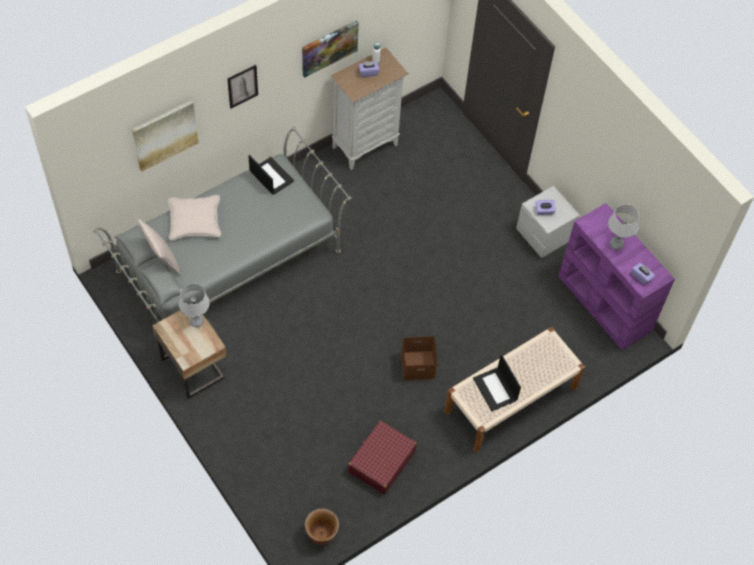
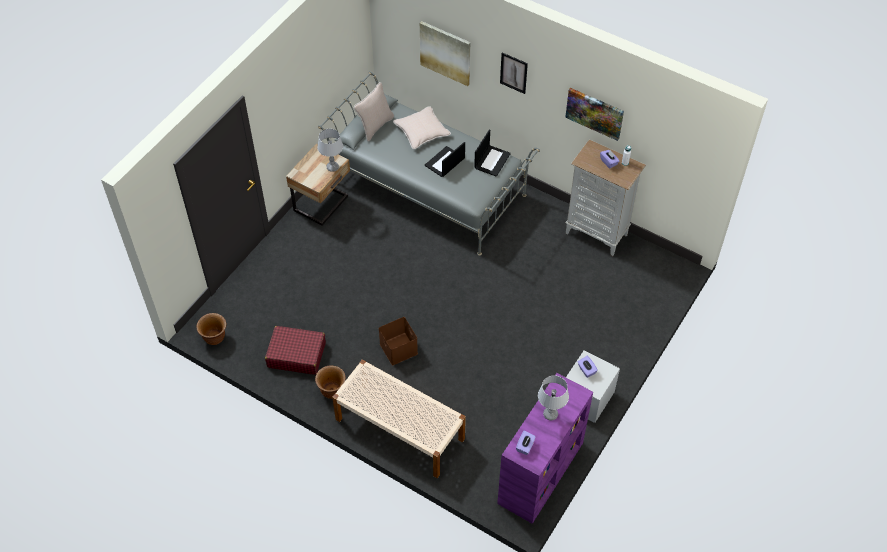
camera: 70 degrees right, 5 degrees down
laptop [473,355,521,411] -> laptop moved to [424,142,465,177]
none -> brown planter [315,366,346,399]

